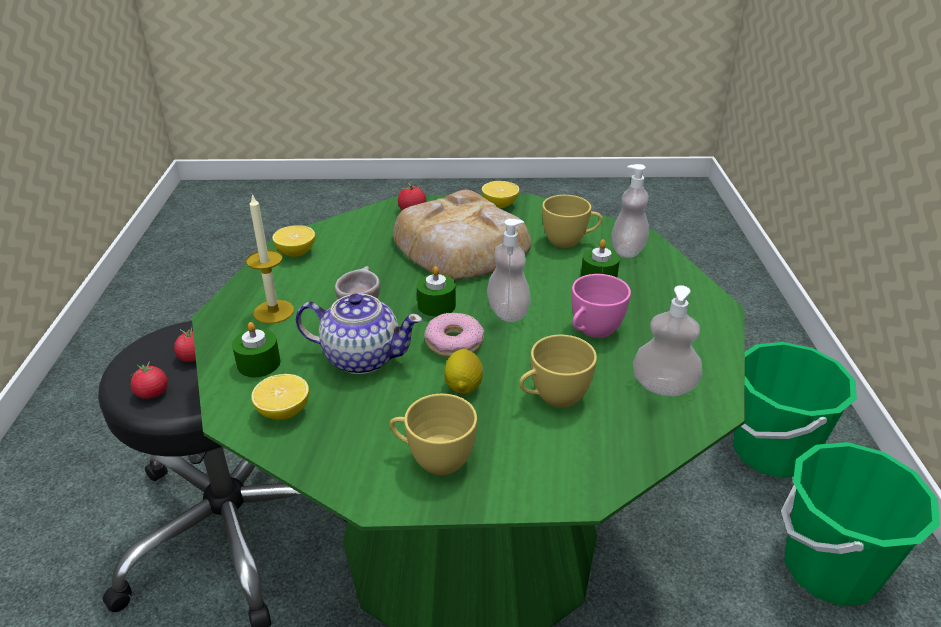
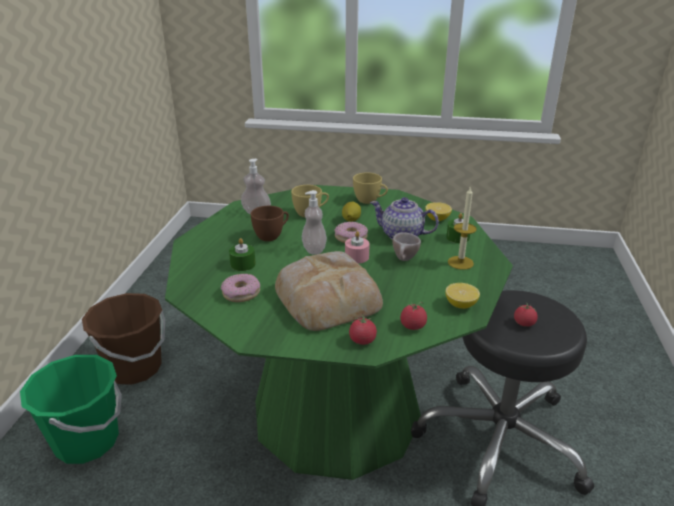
camera: 170 degrees left, 5 degrees down
tomato [131,361,168,399] -> tomato moved to [400,302,427,330]
green candle [417,266,456,317] -> pink candle [345,231,370,264]
lemon [482,181,519,208] -> none
yellow cup [542,195,603,248] -> donut [221,274,260,302]
pink cup [572,274,631,338] -> brown cup [251,206,289,241]
soap dispenser [611,164,649,258] -> none
green bucket [781,442,940,606] -> brown bucket [82,293,165,385]

